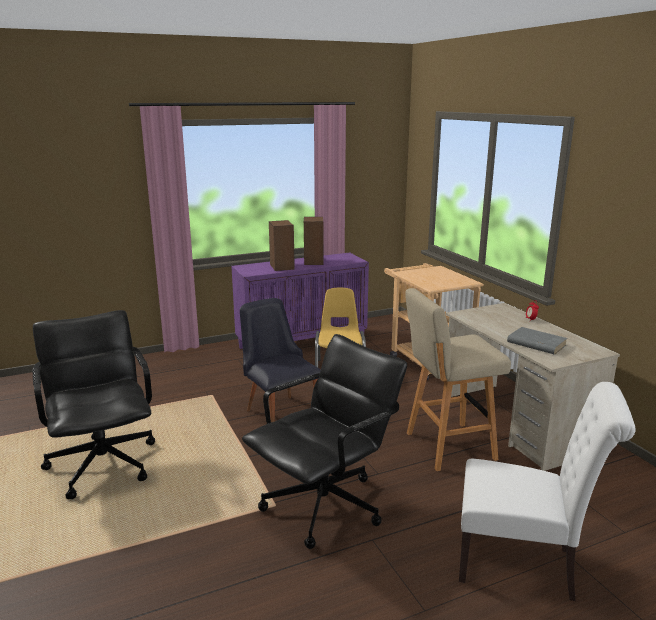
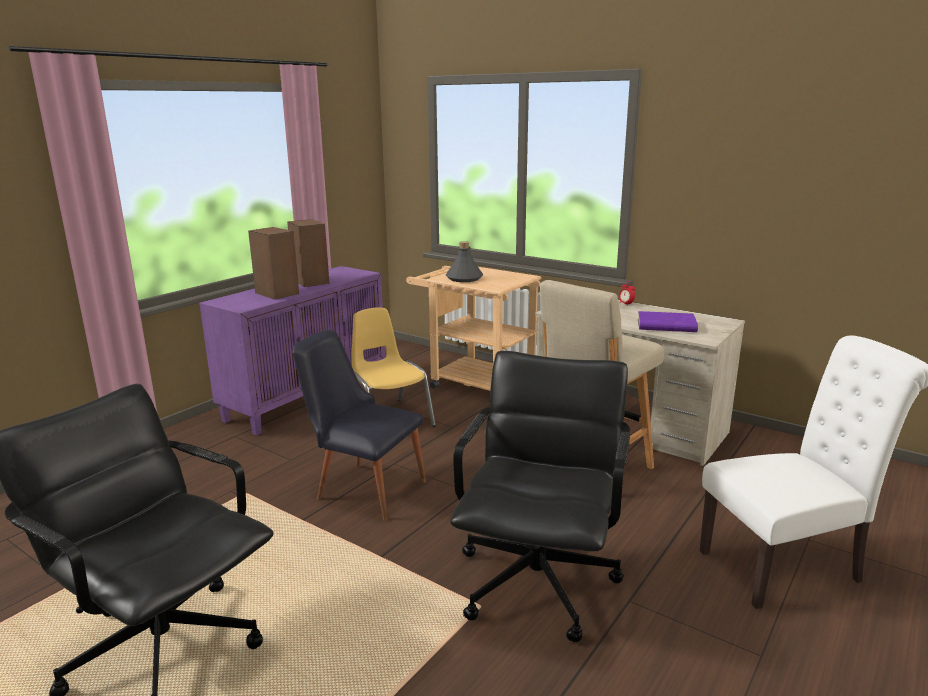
camera: 30 degrees left, 0 degrees up
grey book [507,327,568,355] -> purple book [638,311,698,332]
none -> grey bottle [446,241,483,282]

